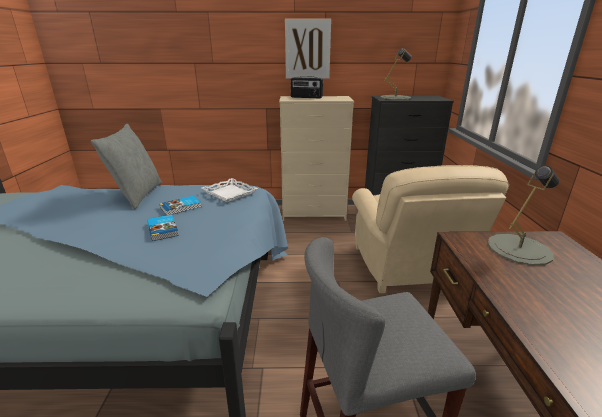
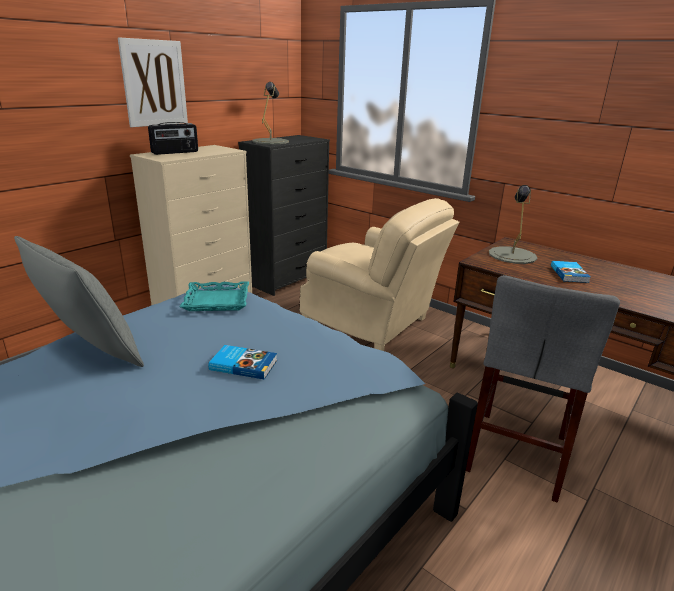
camera: 50 degrees left, 0 degrees up
book [160,196,201,215] -> book moved to [551,261,591,283]
white tray [201,178,258,202] -> turquoise tray [180,281,249,311]

